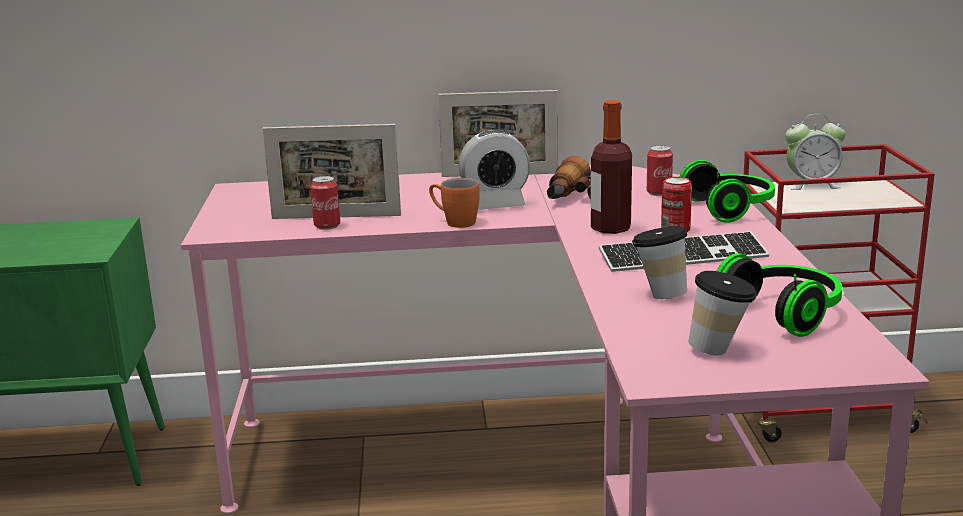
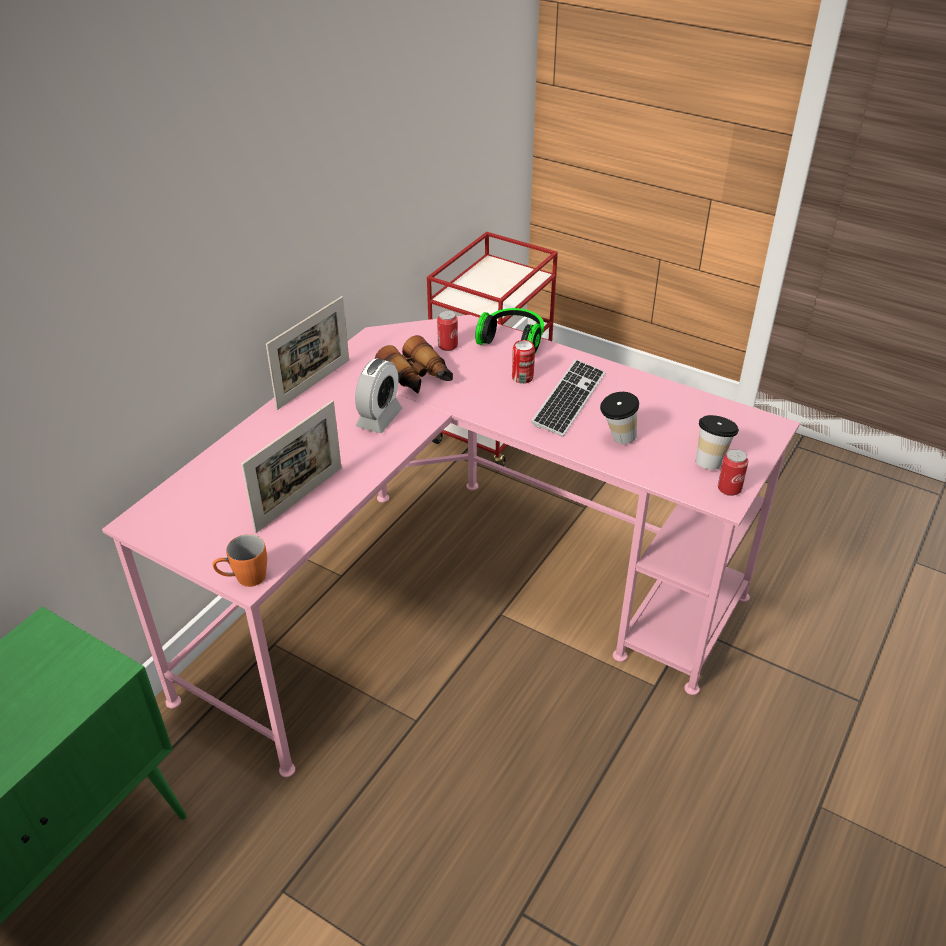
camera: 55 degrees left, 20 degrees up
can [310,176,340,230] -> can moved to [718,449,748,496]
orange mug [429,178,480,228] -> orange mug moved to [212,534,267,587]
bottle [591,100,632,234] -> none
headphones [717,253,843,337] -> none
alarm clock [785,114,845,190] -> none

